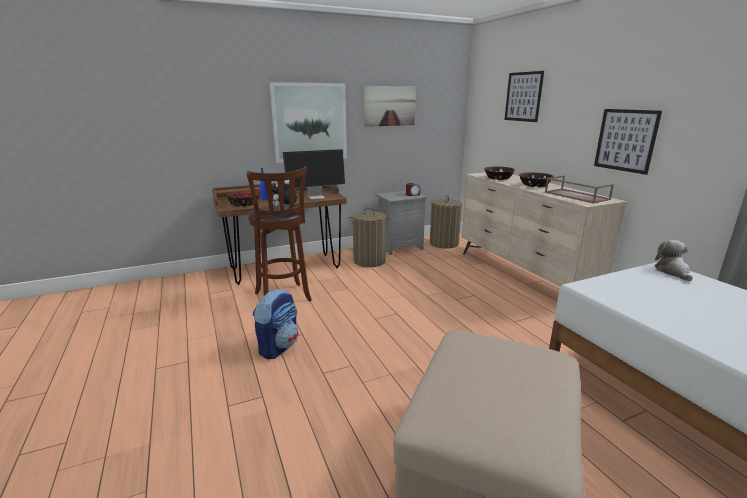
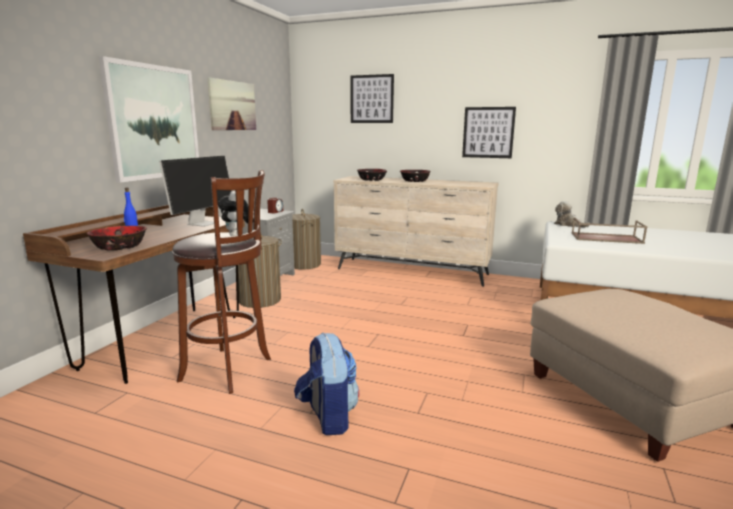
camera: 45 degrees left, 5 degrees down
brown tray [545,176,614,203] -> brown tray moved to [572,218,647,244]

